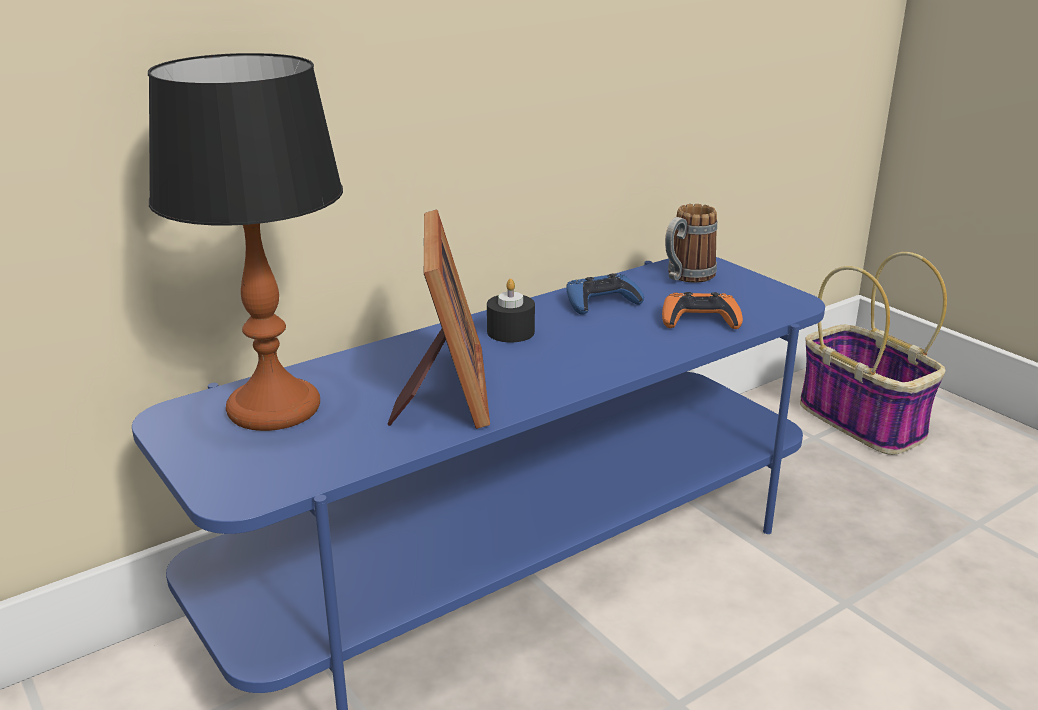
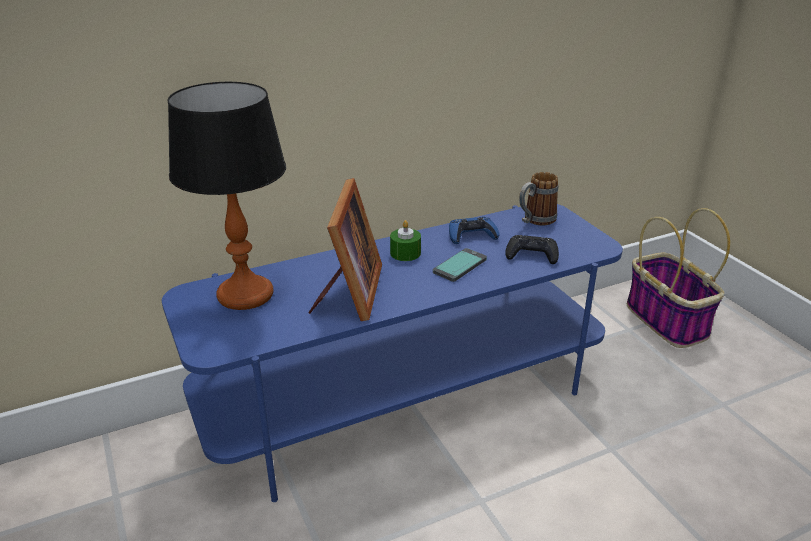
camera: 10 degrees right, 5 degrees up
black candle [487,279,535,343] -> green candle [390,220,421,261]
orange game controller [662,292,743,329] -> black game controller [505,235,559,264]
none -> phone [433,248,487,282]

